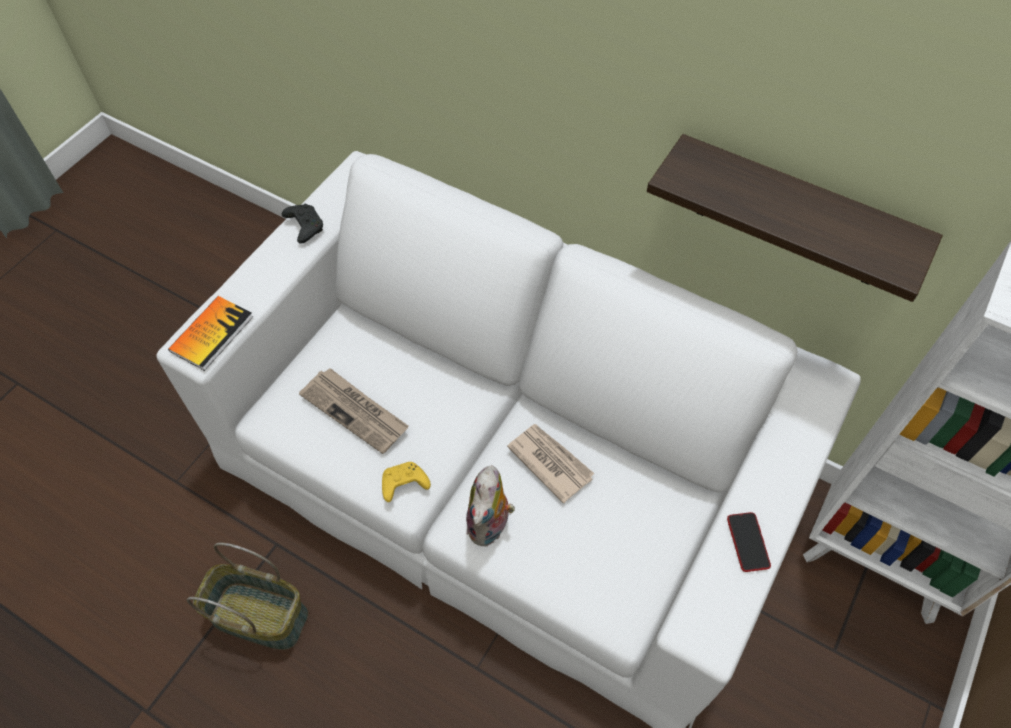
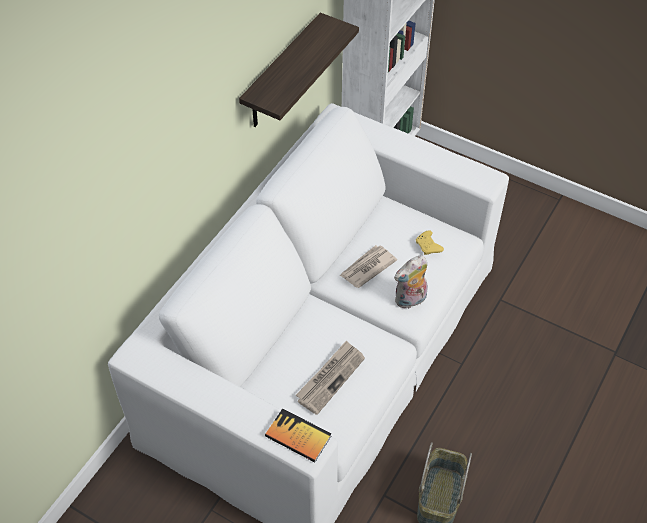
camera: 90 degrees left, 5 degrees down
black game controller [282,204,323,244] -> none
yellow game controller [382,462,431,502] -> yellow game controller moved to [416,230,444,255]
plush toy [466,465,515,546] -> plush toy turned 135 degrees clockwise [394,256,428,309]
phone [727,512,771,572] -> none

